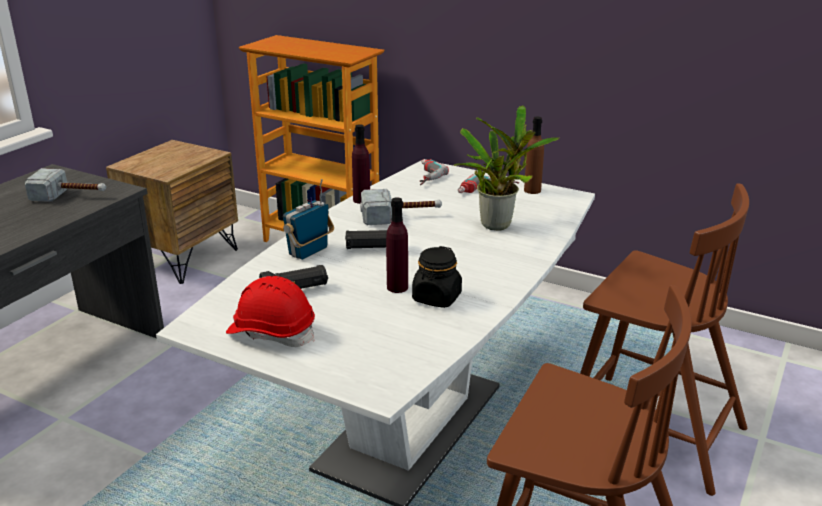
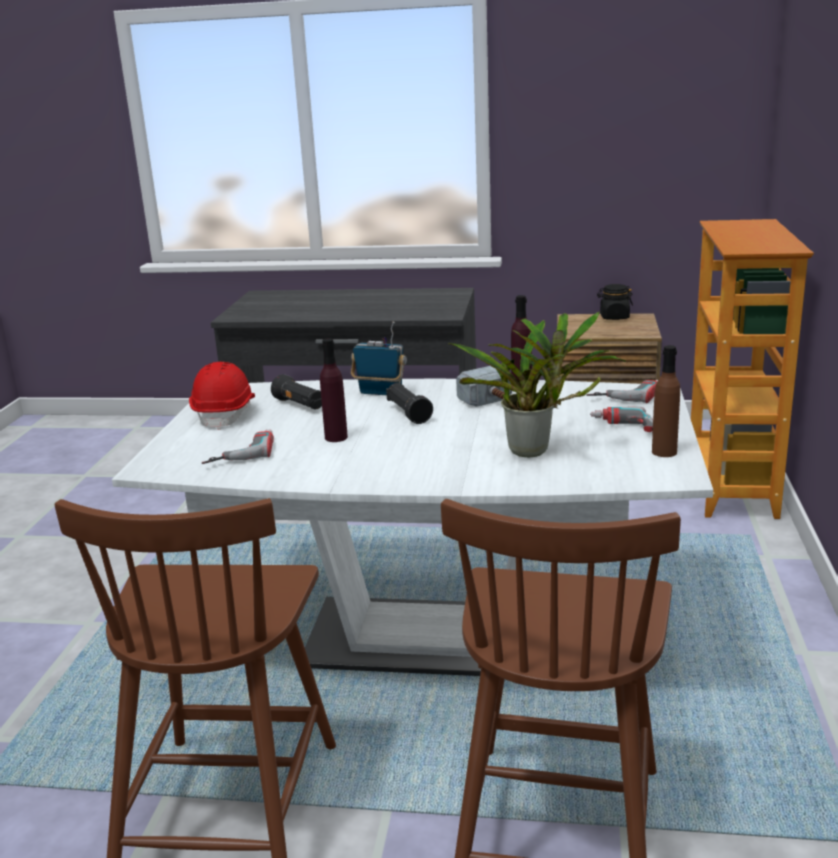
camera: 70 degrees right, 5 degrees down
hammer [25,168,106,202] -> none
black jar [412,246,462,308] -> black jar moved to [597,284,633,320]
none -> power drill [202,429,274,464]

